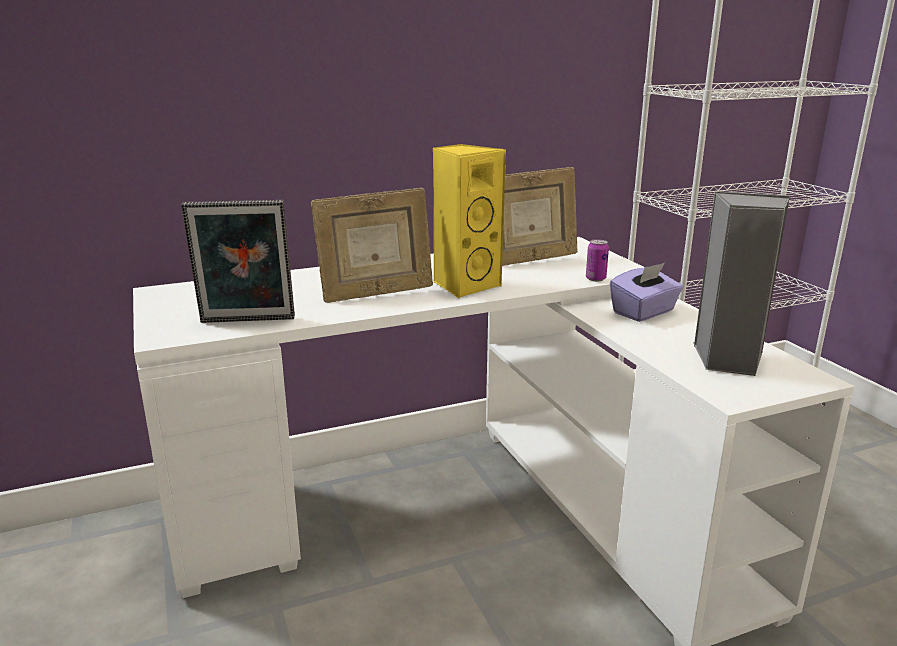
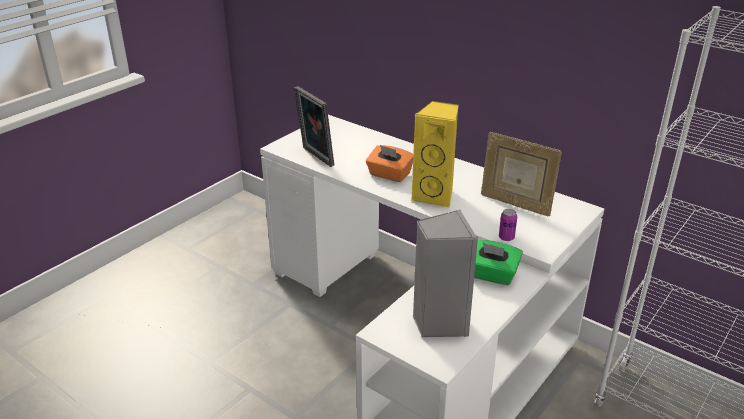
camera: 60 degrees right, 10 degrees up
picture frame [311,188,433,303] -> orange tissue box [366,145,413,182]
purple tissue box [610,263,683,322] -> green tissue box [474,239,523,285]

